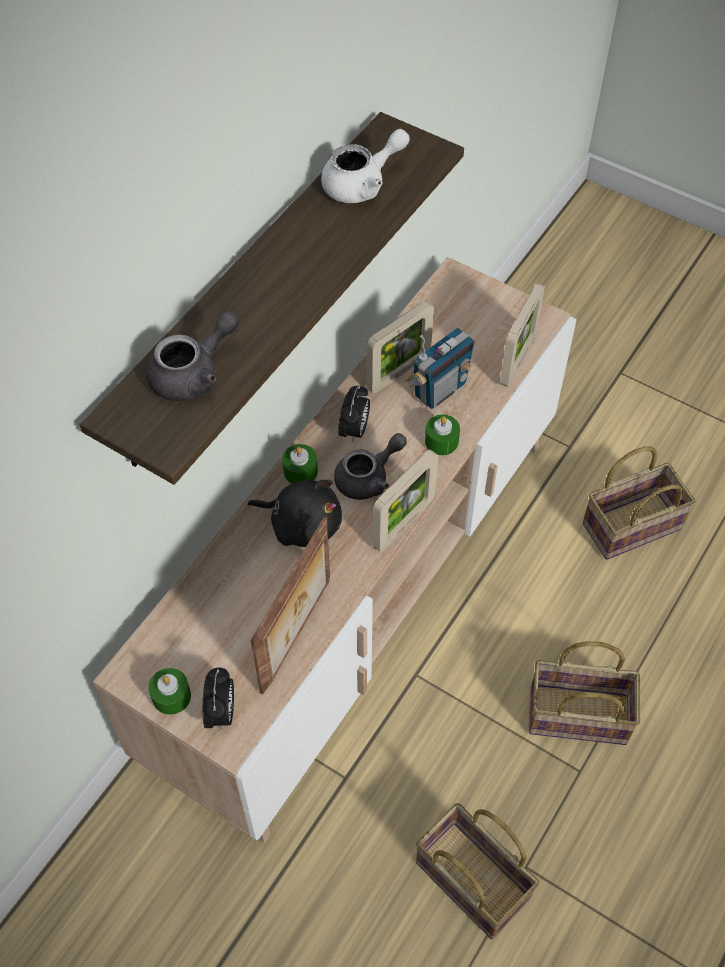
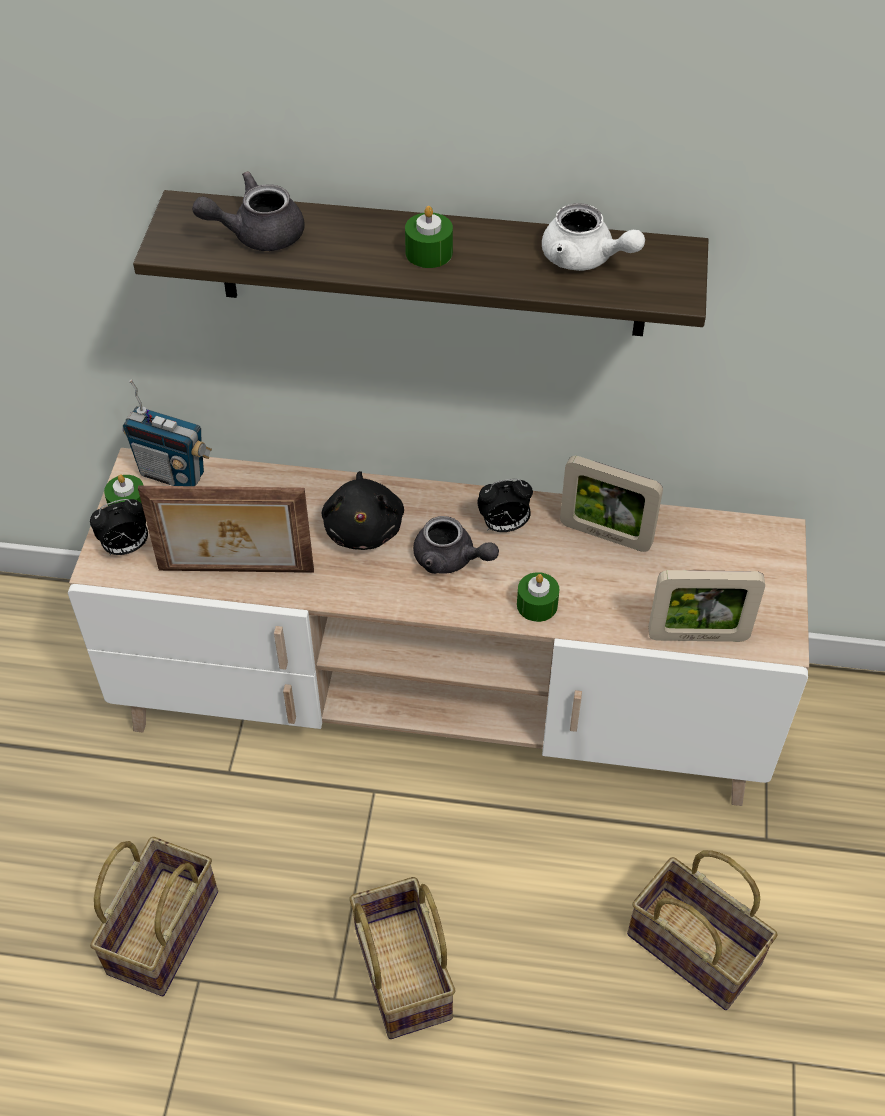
camera: 65 degrees right, 5 degrees down
grey teapot [146,311,240,401] -> grey teapot turned 135 degrees clockwise [192,171,305,251]
green candle [282,444,318,484] -> green candle moved to [405,206,453,268]
picture frame [373,450,438,552] -> none
radio [406,328,475,409] -> radio moved to [123,379,212,486]

